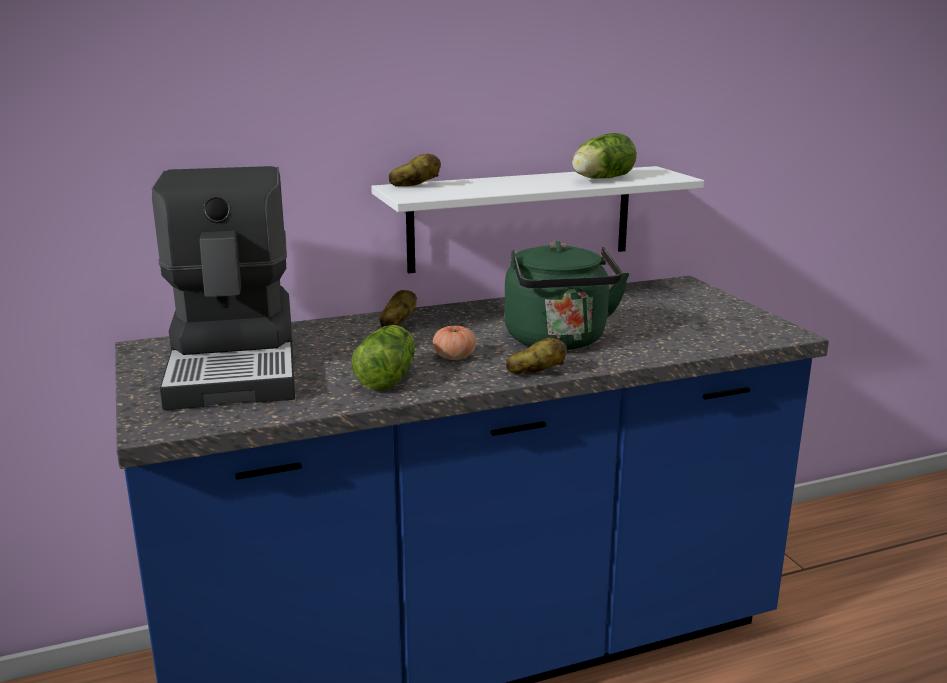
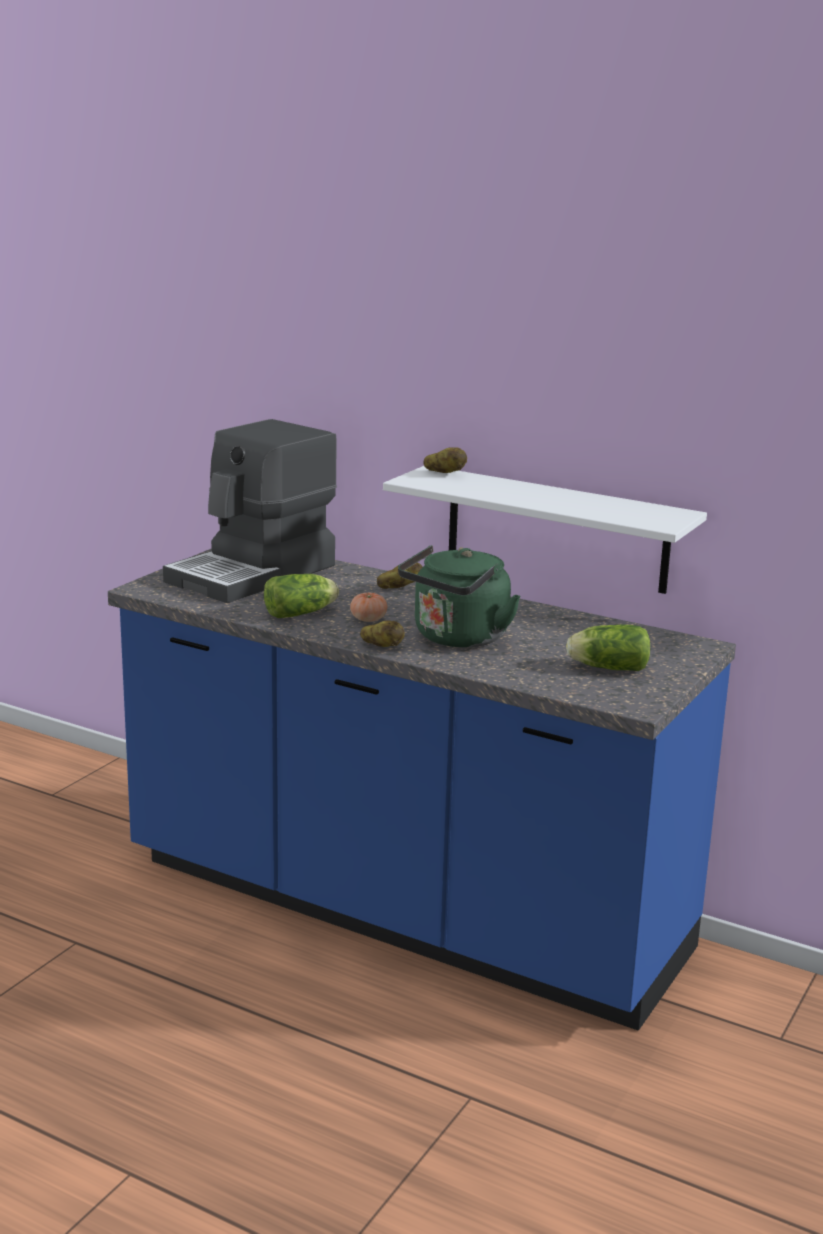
camera: 50 degrees right, 0 degrees up
lettuce [572,133,637,179] -> lettuce moved to [566,624,650,671]

